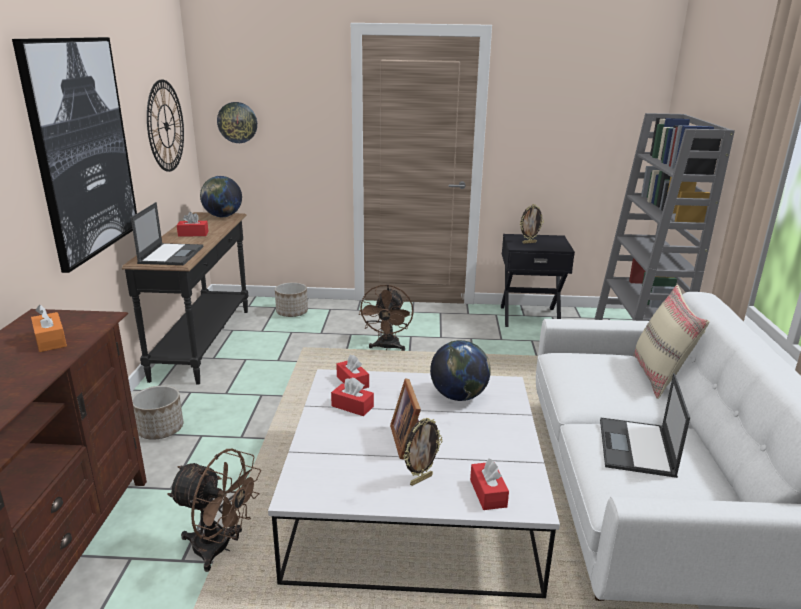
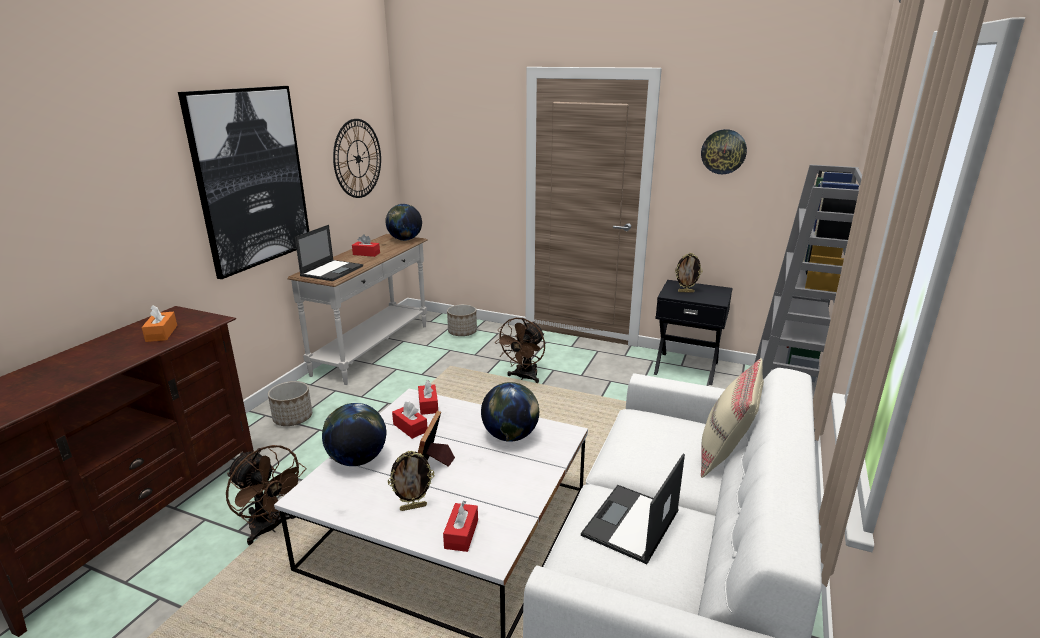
camera: 20 degrees right, 0 degrees up
black console table [122,212,248,385] -> white console table [288,234,427,385]
wall clock [217,102,257,143] -> wall clock moved to [701,129,747,174]
none -> globe [322,403,387,466]

